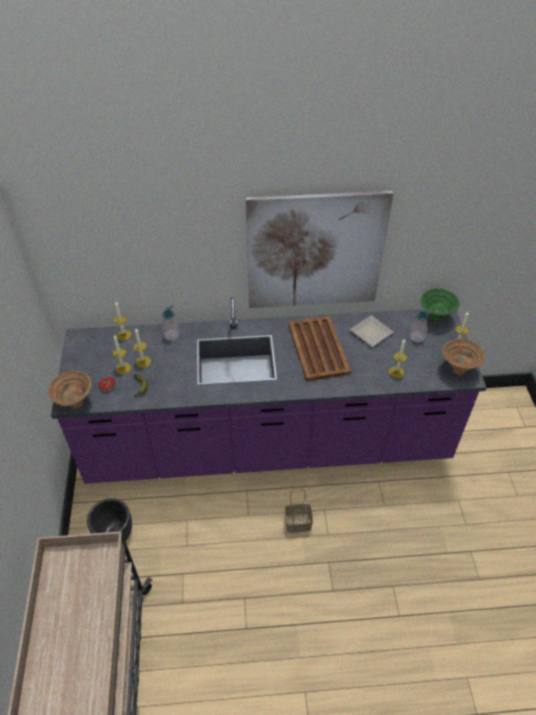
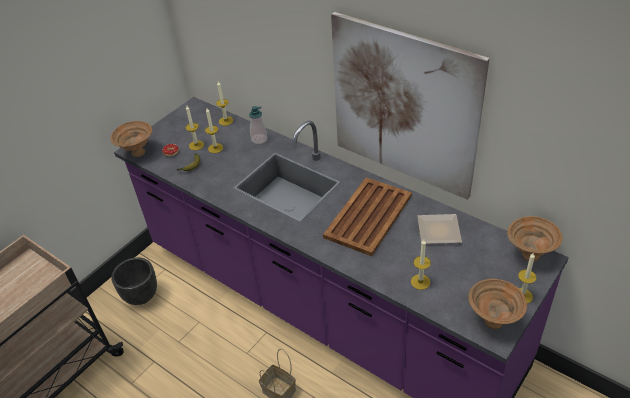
camera: 45 degrees right, 5 degrees down
soap dispenser [409,309,430,342] -> none
green bowl [421,289,460,322] -> brown bowl [507,216,563,261]

